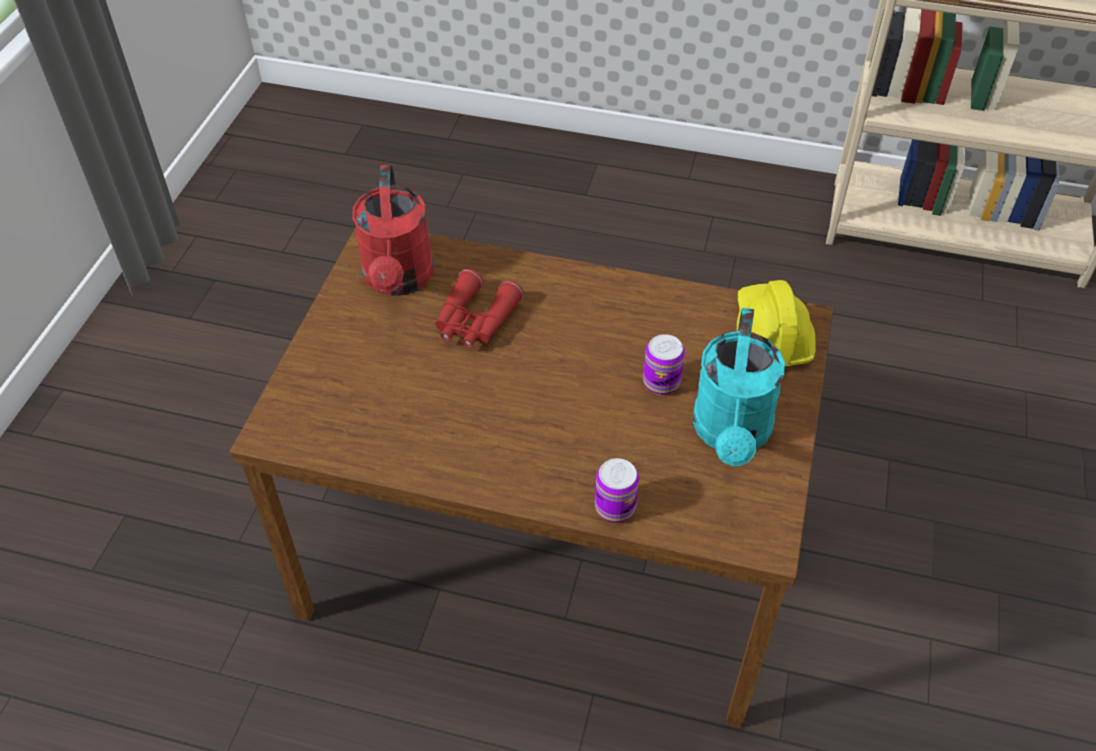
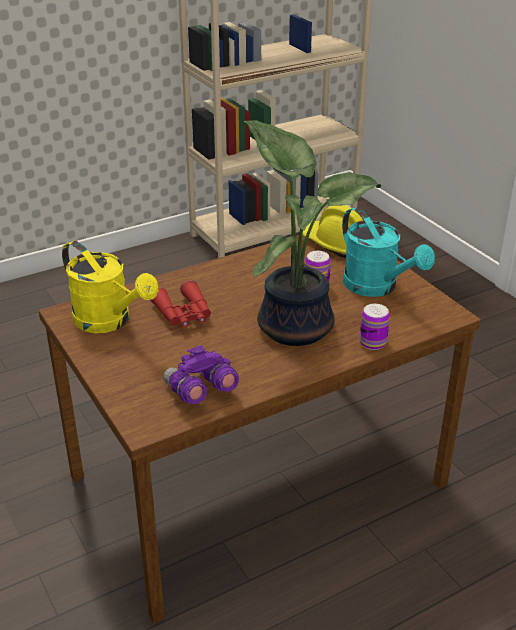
camera: 45 degrees left, 15 degrees down
red watering can [352,165,434,296] -> yellow watering can [62,241,158,333]
none -> purple binoculars [164,345,239,404]
none -> potted plant [244,120,381,346]

